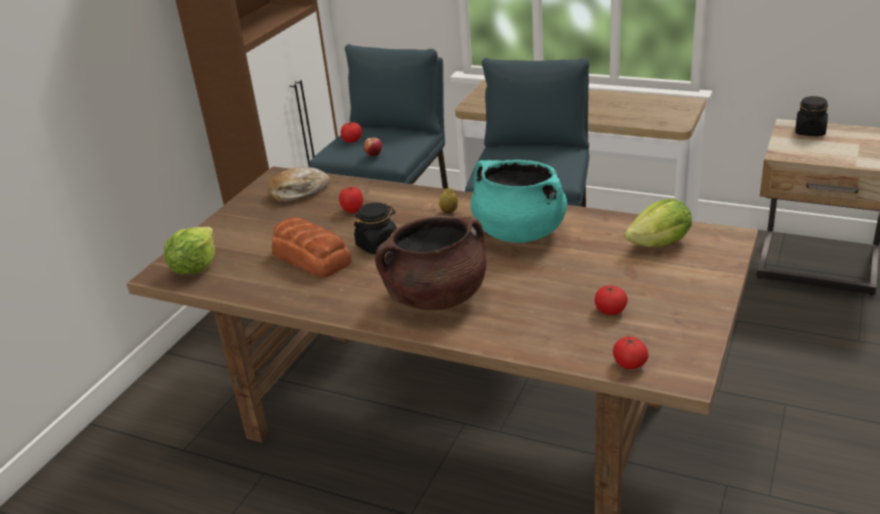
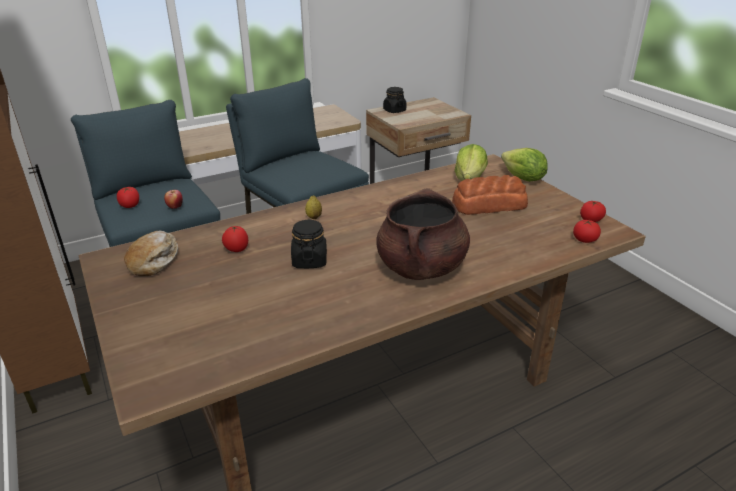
camera: 55 degrees left, 0 degrees up
lettuce [164,227,215,274] -> lettuce moved to [501,148,548,182]
bread [272,217,352,277] -> bread moved to [452,175,528,215]
turquoise cooking pot [470,160,567,243] -> none
tomato [595,285,628,315] -> tomato moved to [580,200,606,222]

